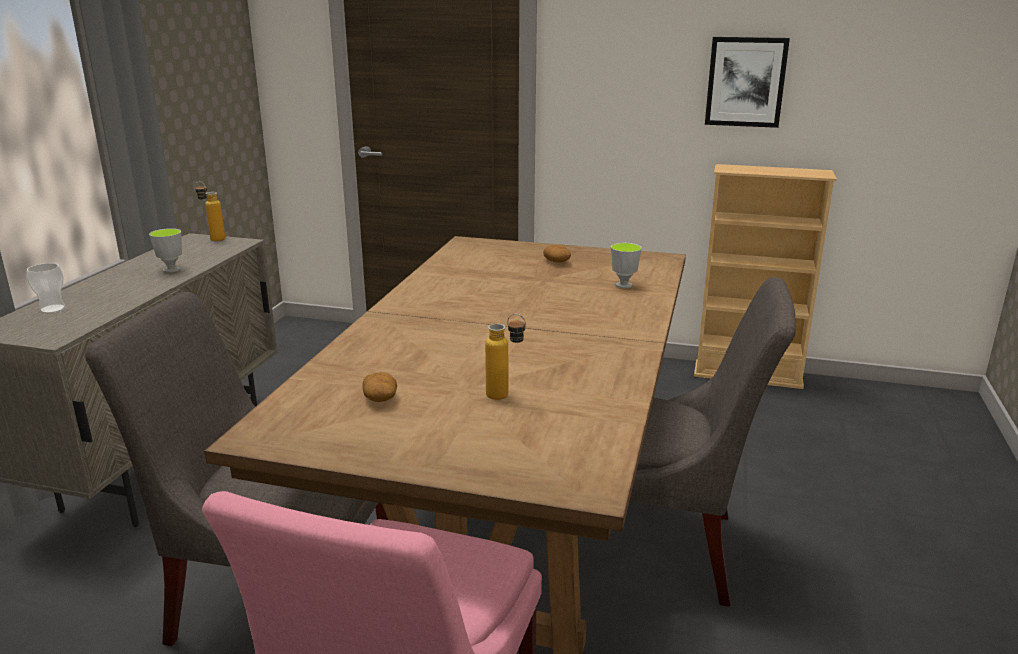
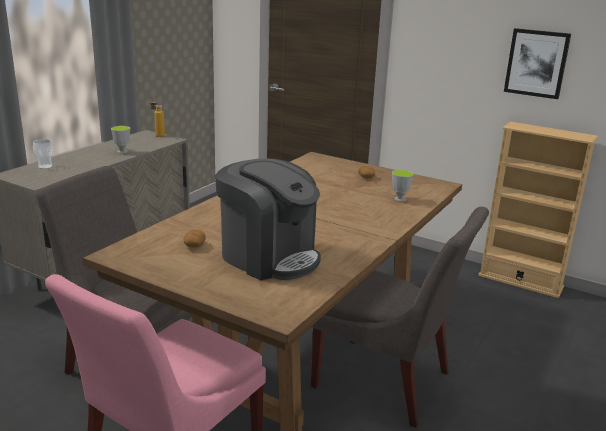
camera: 15 degrees right, 0 degrees up
bottle [485,314,526,400] -> coffee machine [215,158,321,280]

